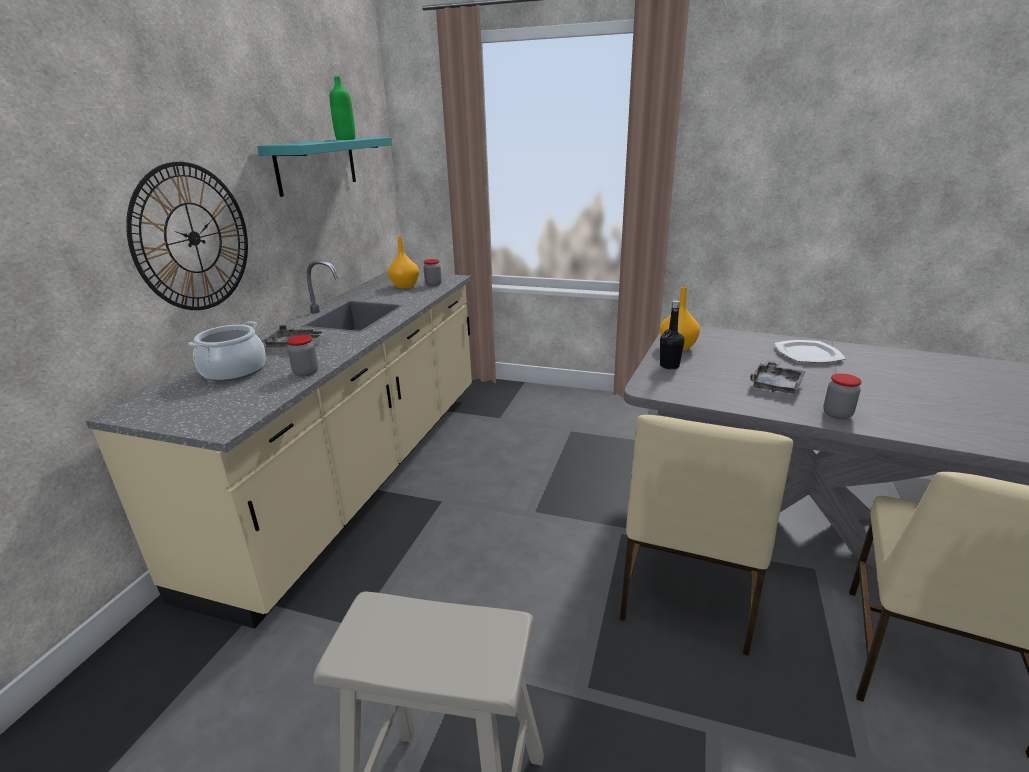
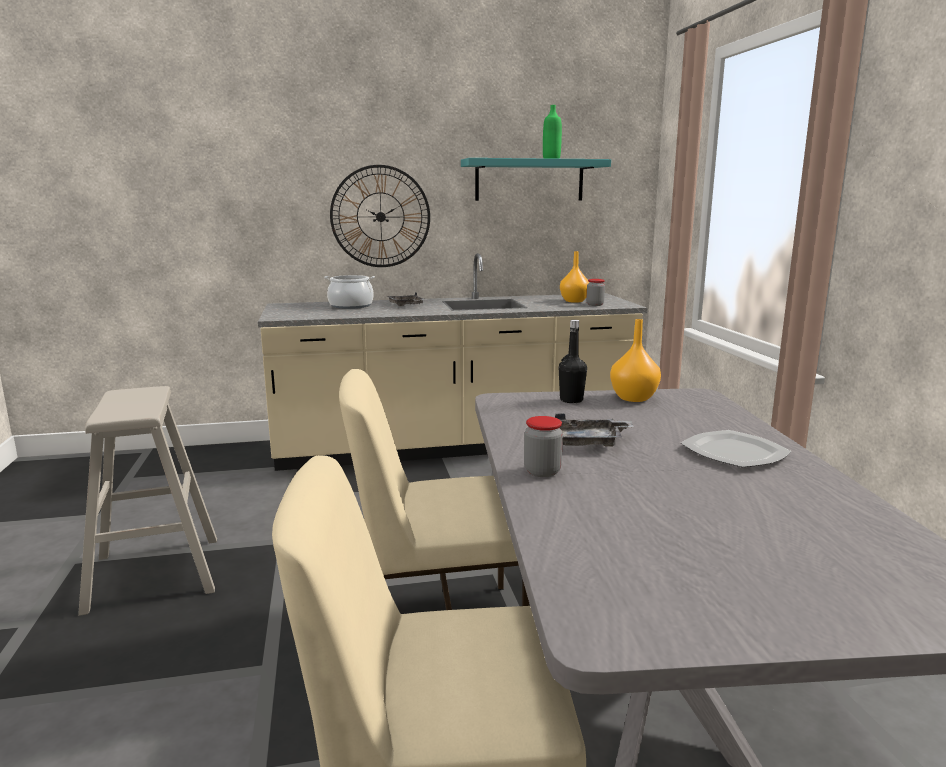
camera: 60 degrees right, 10 degrees down
jar [287,335,318,377] -> none

